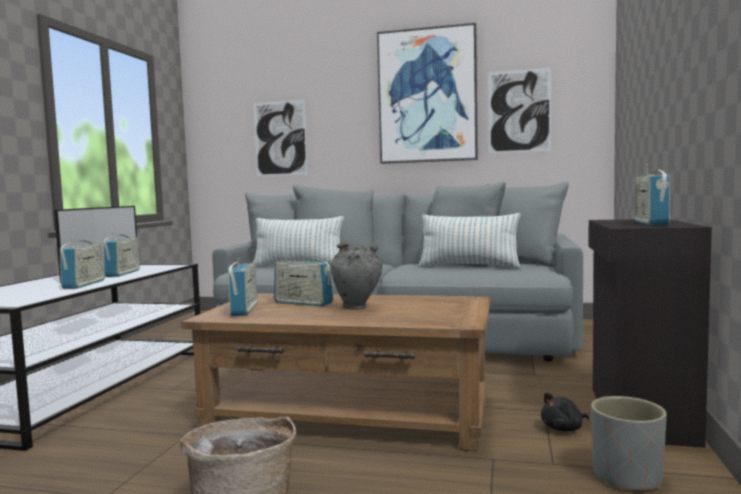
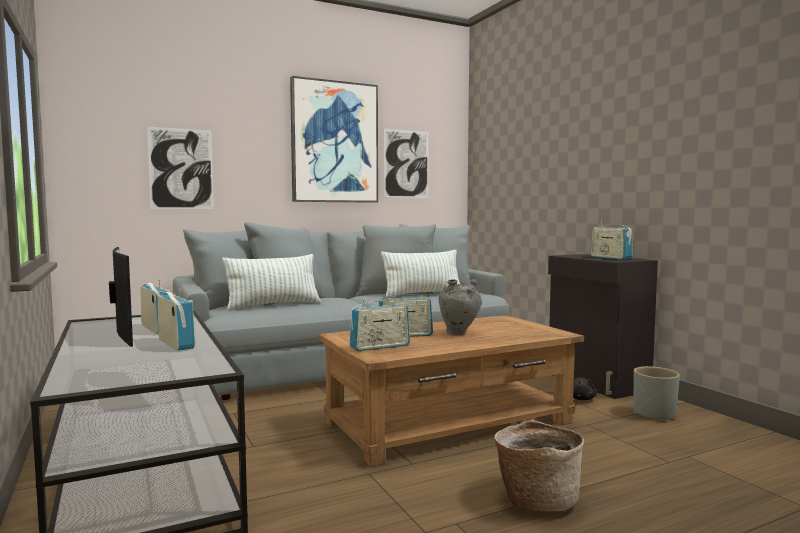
camera: 40 degrees left, 0 degrees up
radio [228,258,258,316] -> radio turned 105 degrees clockwise [349,298,410,351]

